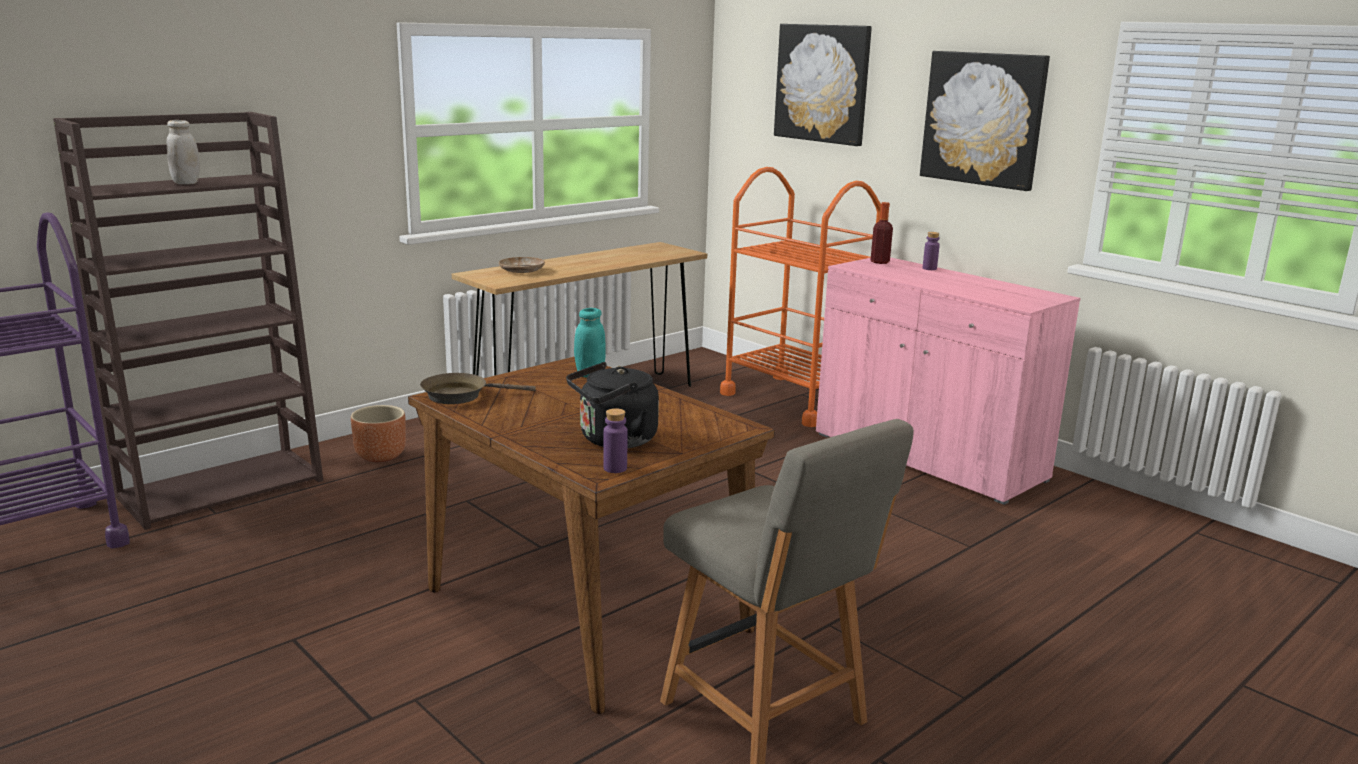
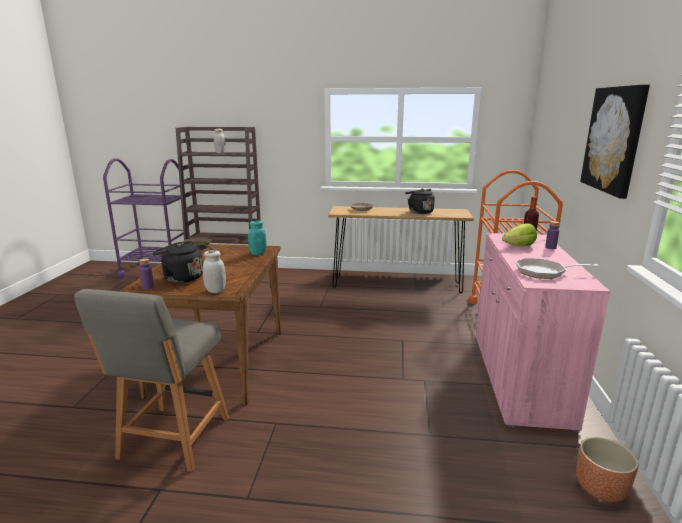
camera: 50 degrees right, 0 degrees up
brown planter [351,405,406,462] -> brown planter moved to [576,436,638,502]
picture [774,24,872,146] -> none
none -> white jar [203,250,226,293]
none -> black kettle [405,188,435,214]
none -> lettuce [502,223,537,246]
none -> frying pan [516,258,599,279]

